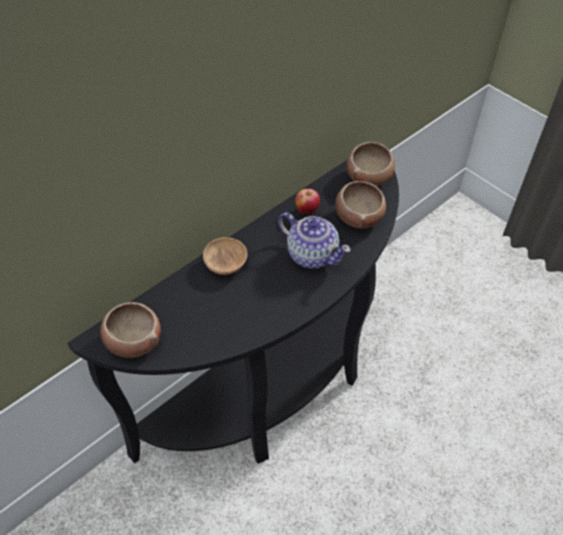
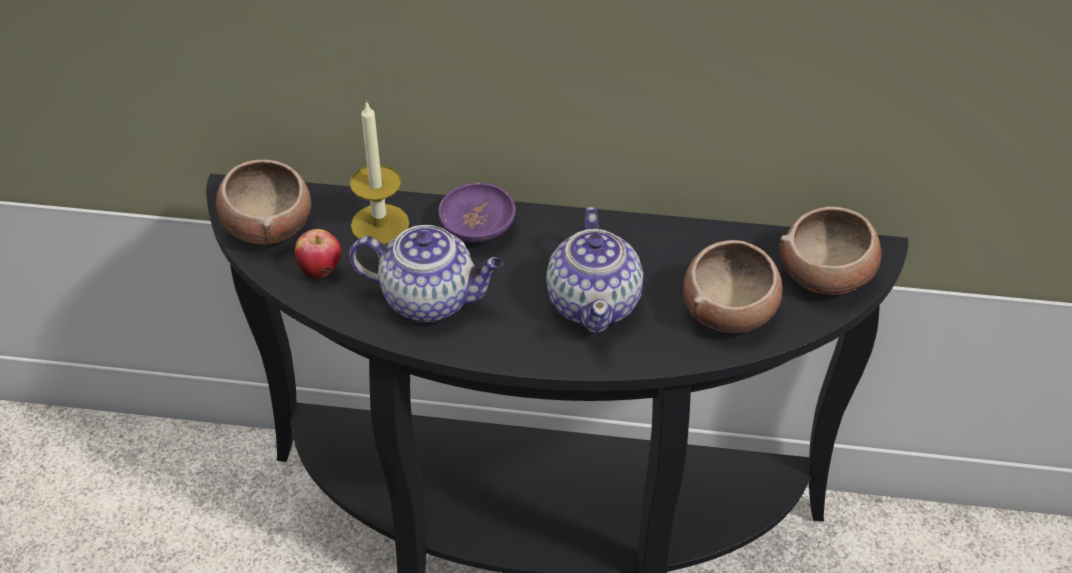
camera: 50 degrees right, 5 degrees down
brown bowl [203,237,247,275] -> purple bowl [438,182,516,242]
apple [295,189,320,215] -> apple moved to [295,229,341,279]
none -> teapot [349,225,503,322]
none -> candle [350,100,409,244]

